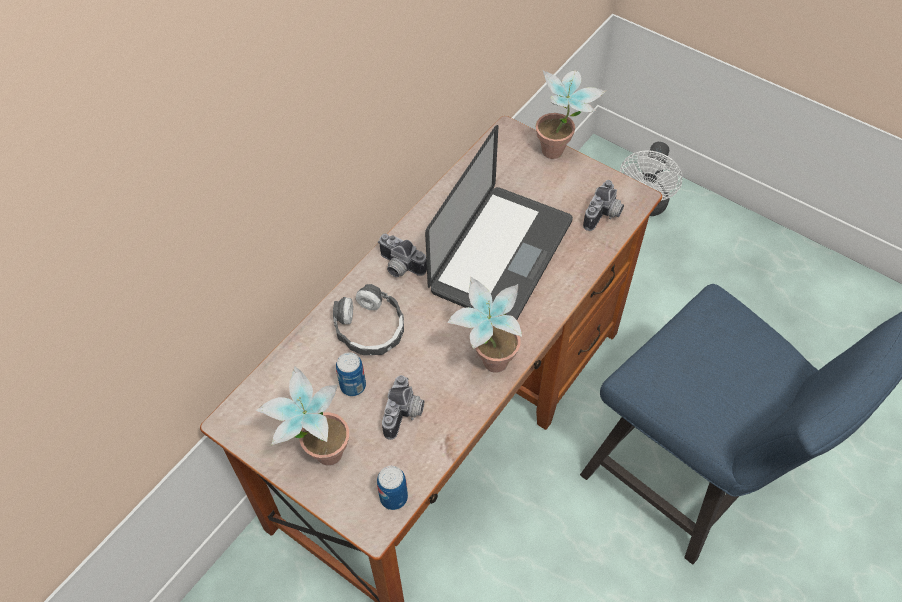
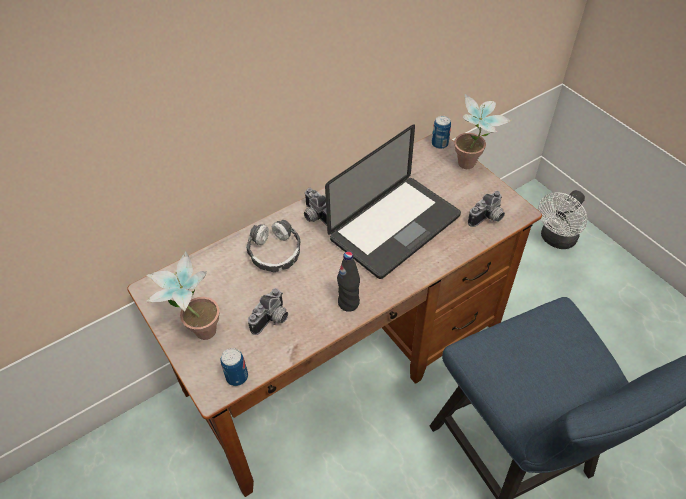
camera: 20 degrees right, 5 degrees down
can [336,352,366,396] -> can moved to [432,116,451,149]
potted plant [447,277,522,373] -> black bottle [337,251,360,312]

